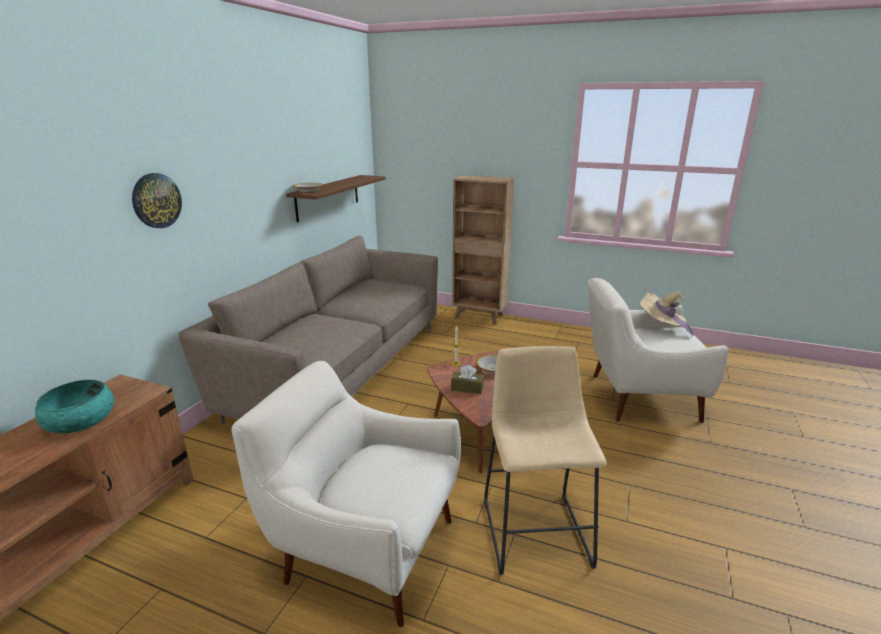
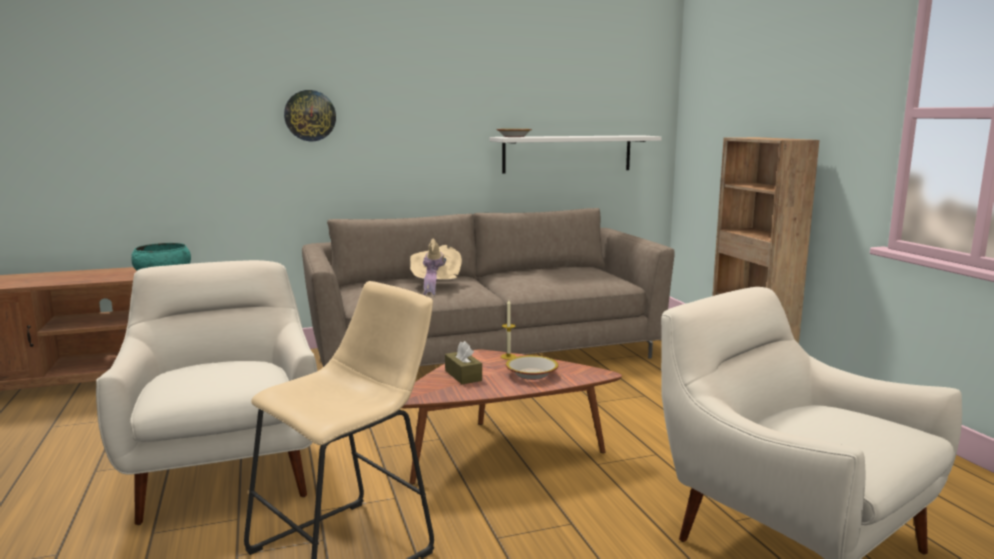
camera: 50 degrees right, 10 degrees down
brown shelf [286,175,386,222] -> white shelf [489,135,662,174]
beige hat [639,292,694,338] -> beige hat moved to [410,239,462,295]

